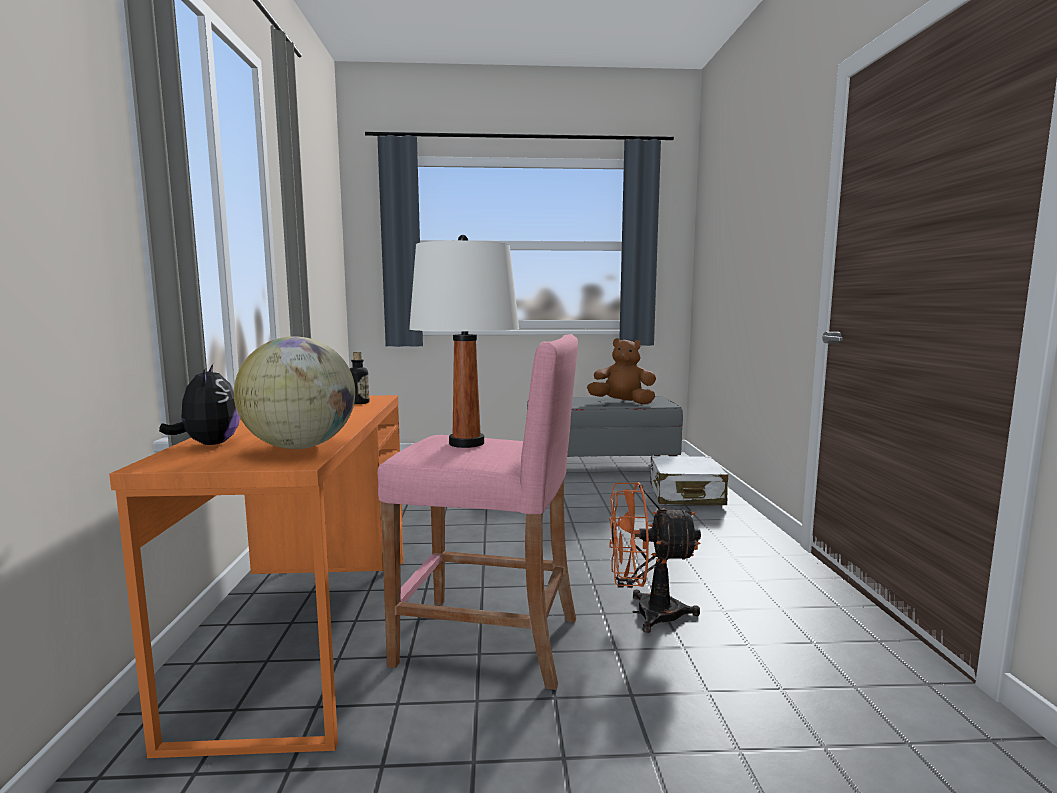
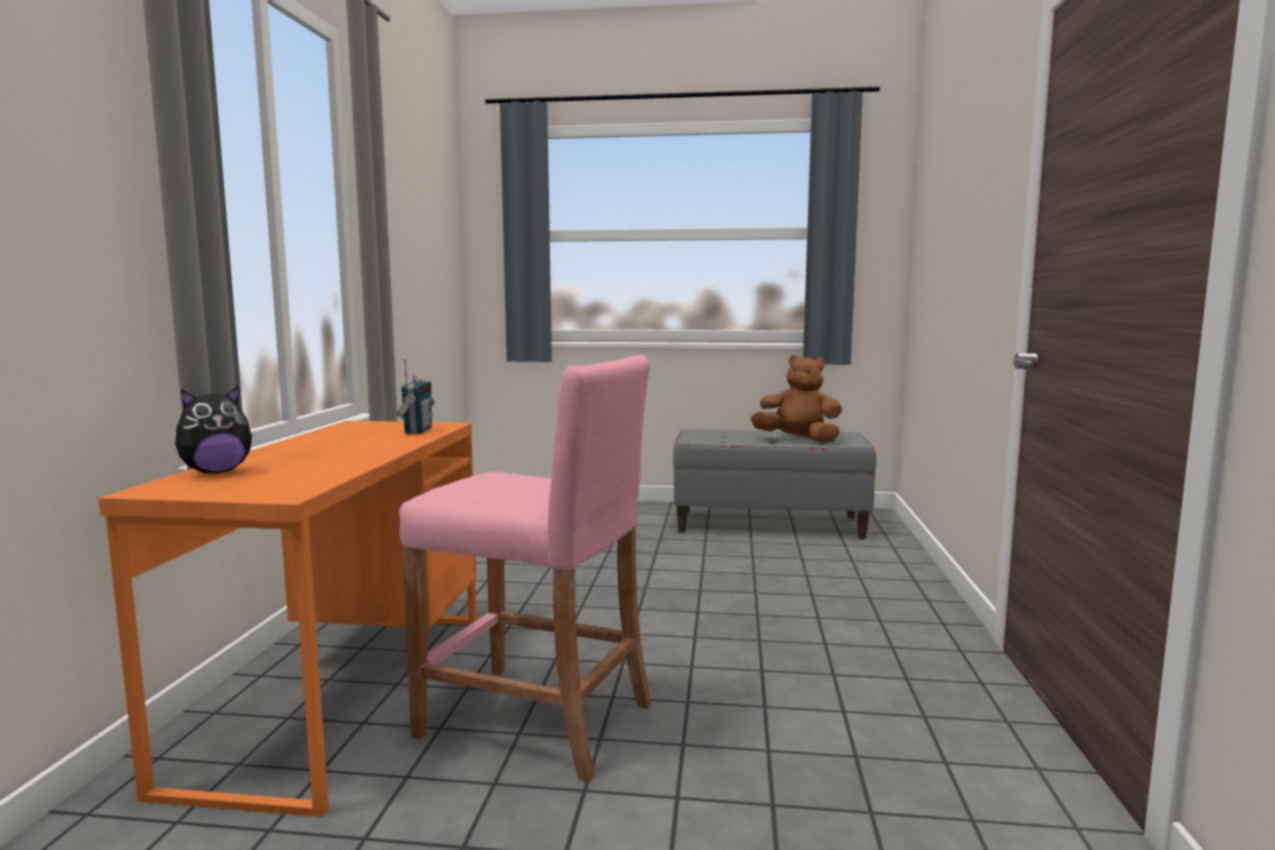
camera: 10 degrees right, 0 degrees up
plush toy [159,364,240,445] -> plush toy turned 60 degrees clockwise [175,386,252,473]
globe [234,337,355,449] -> none
bottle [350,352,369,404] -> radio [396,358,435,434]
white table lamp [409,235,519,448] -> none
orange fan [609,482,701,633] -> none
white suitcase [649,456,728,505] -> none

